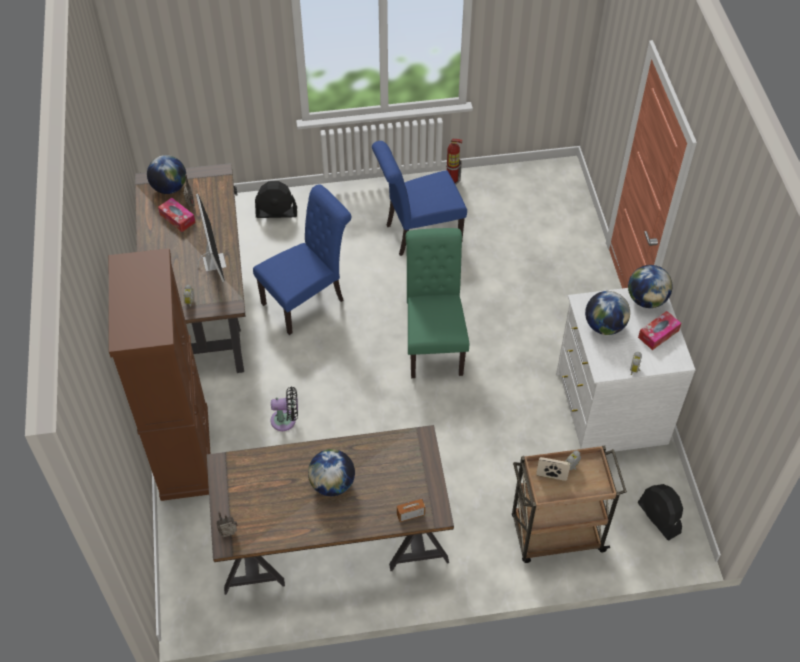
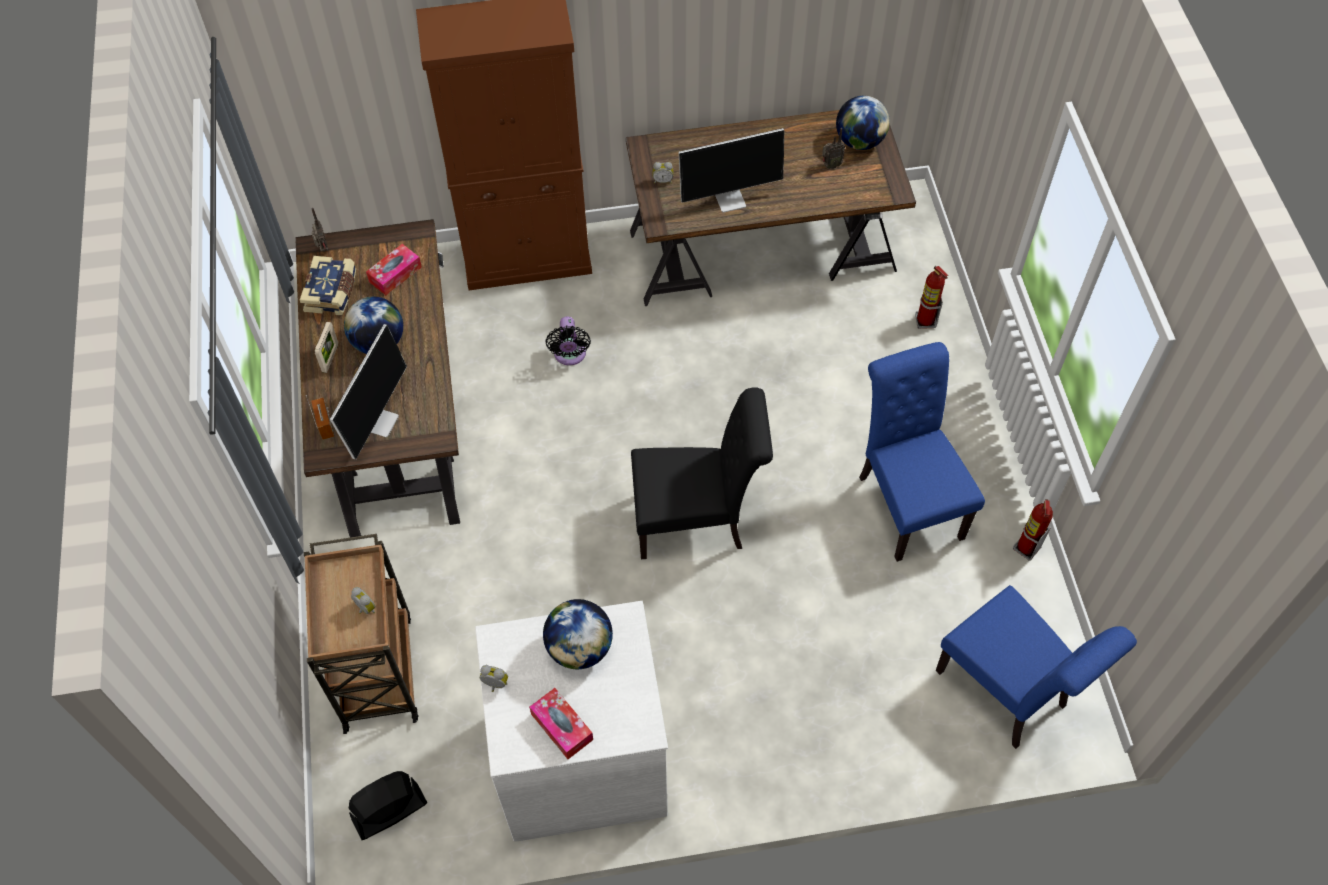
camera: 90 degrees right, 5 degrees up
tissue box [158,198,196,232] -> tissue box moved to [366,244,422,295]
blue chair [253,184,352,335] -> blue chair moved to [936,585,1137,749]
black fan [255,181,297,218] -> fire extinguisher [915,266,948,329]
green chair [406,228,469,378] -> black chair [631,387,773,559]
picture frame [536,457,570,481] -> picture frame moved to [315,322,338,373]
globe [628,265,673,308] -> none
none -> book [300,256,356,315]
none -> monitor [330,324,407,459]

